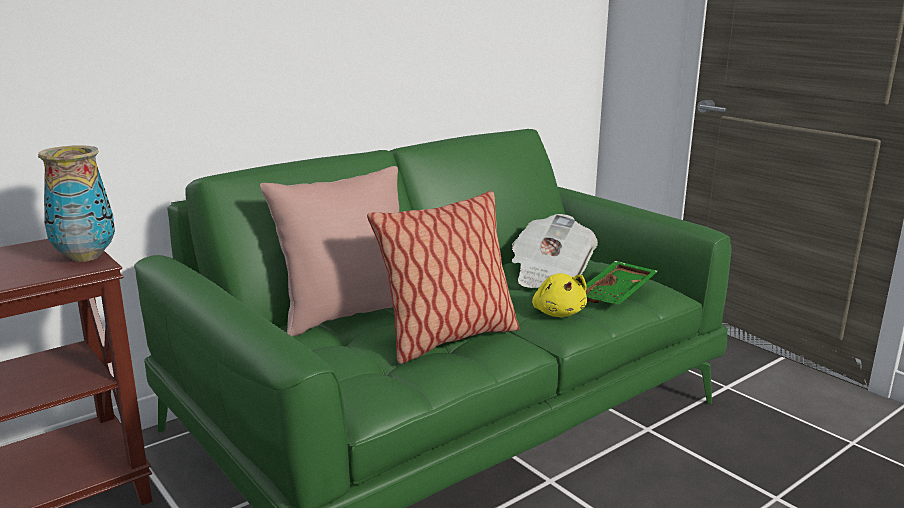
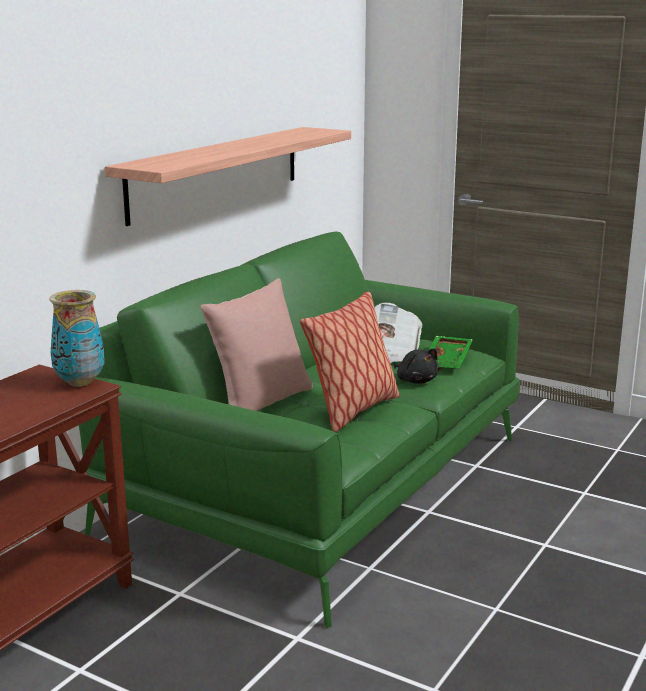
camera: 20 degrees left, 0 degrees up
yellow plush toy [532,273,587,317] -> black plush toy [394,349,439,384]
none -> shelf [105,127,351,226]

